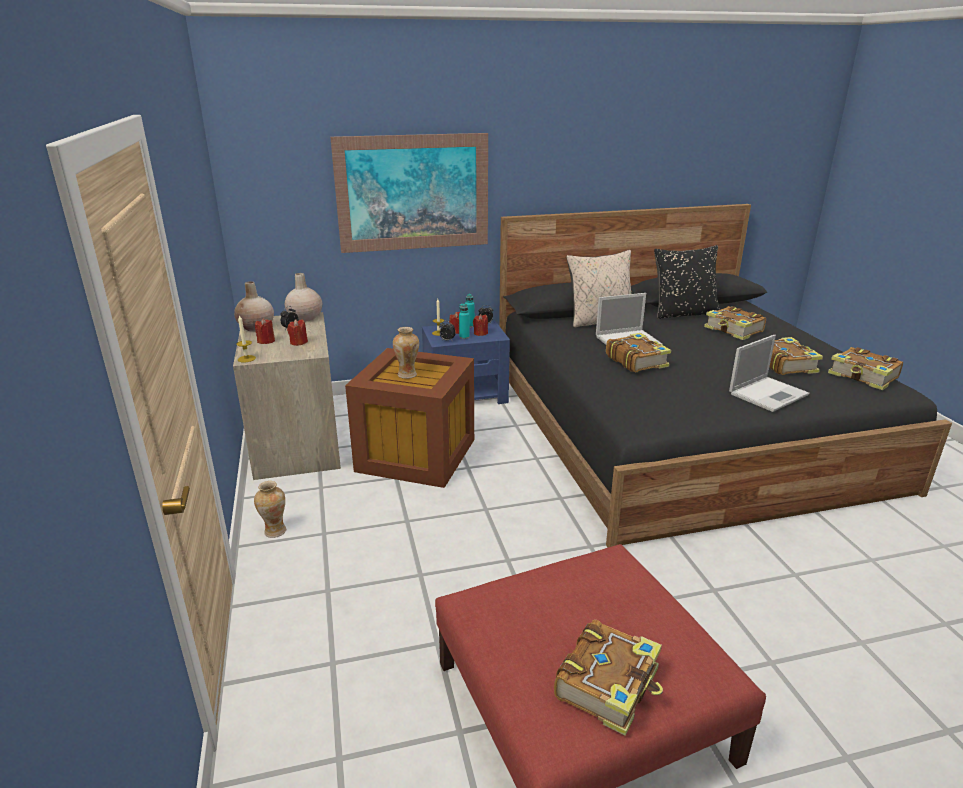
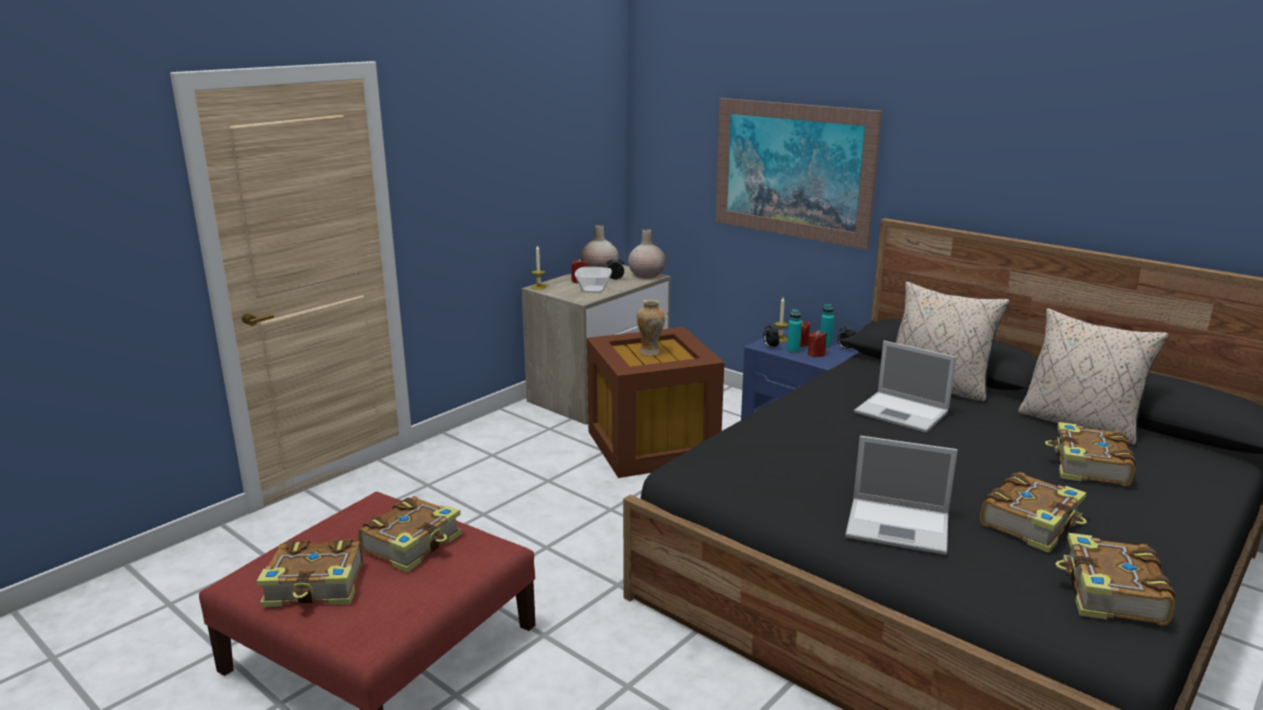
camera: 55 degrees right, 5 degrees down
vase [254,481,286,538] -> none
red candle [287,319,308,346] -> bowl [575,267,612,293]
book [606,333,671,372] -> book moved to [358,496,462,572]
black pillow [654,245,720,319] -> beige pillow [1018,308,1168,446]

